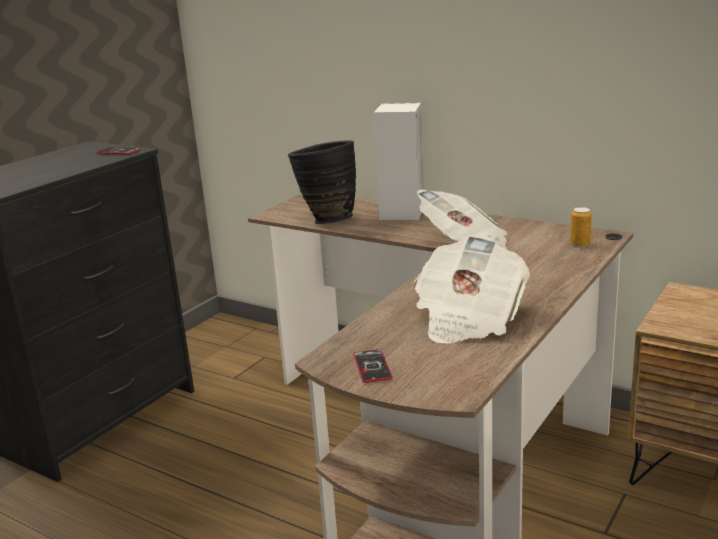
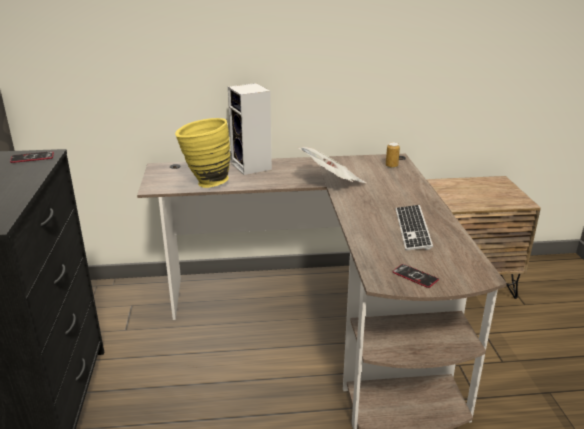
camera: 40 degrees left, 5 degrees up
black vase [288,140,356,224] -> yellow vase [175,118,230,188]
newspaper [414,235,530,343] -> keyboard [396,205,433,250]

